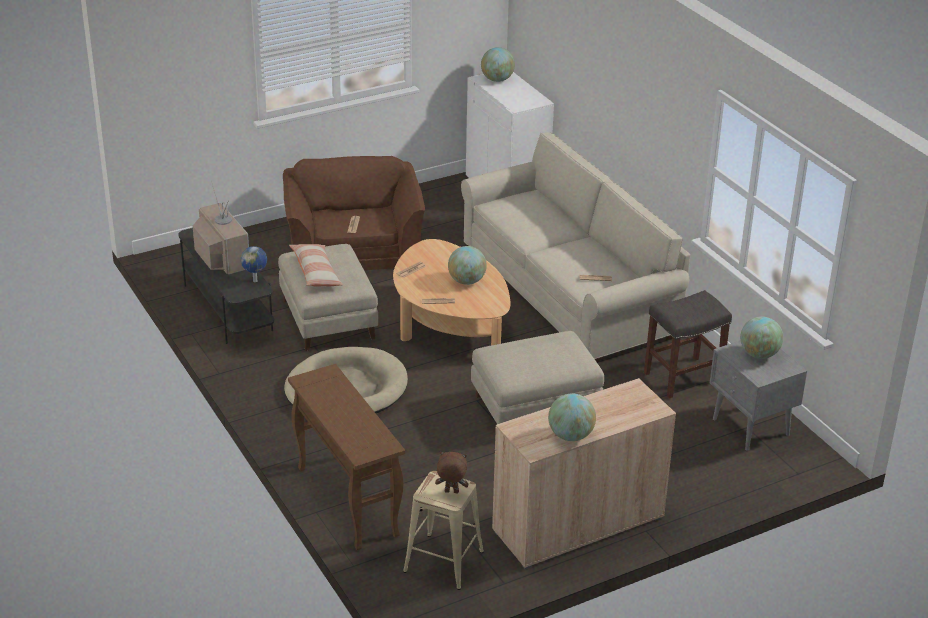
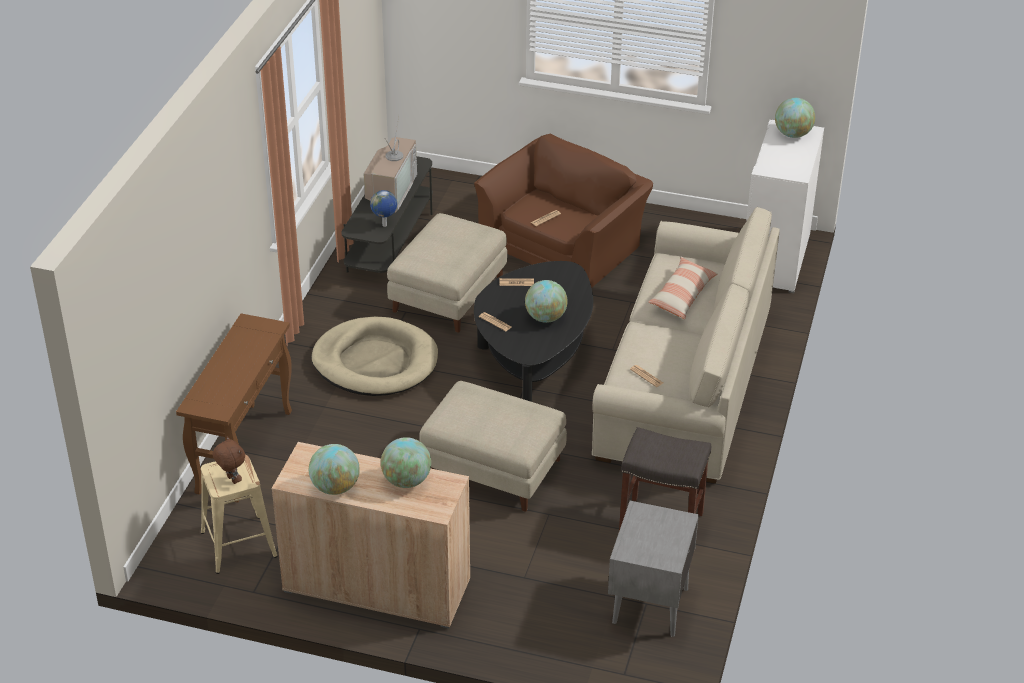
camera: 45 degrees right, 5 degrees up
pillow [289,244,343,287] -> pillow moved to [648,257,718,319]
beige coffee table [393,239,511,346] -> black coffee table [474,261,593,402]
globe [740,316,783,359] -> globe moved to [381,437,431,488]

